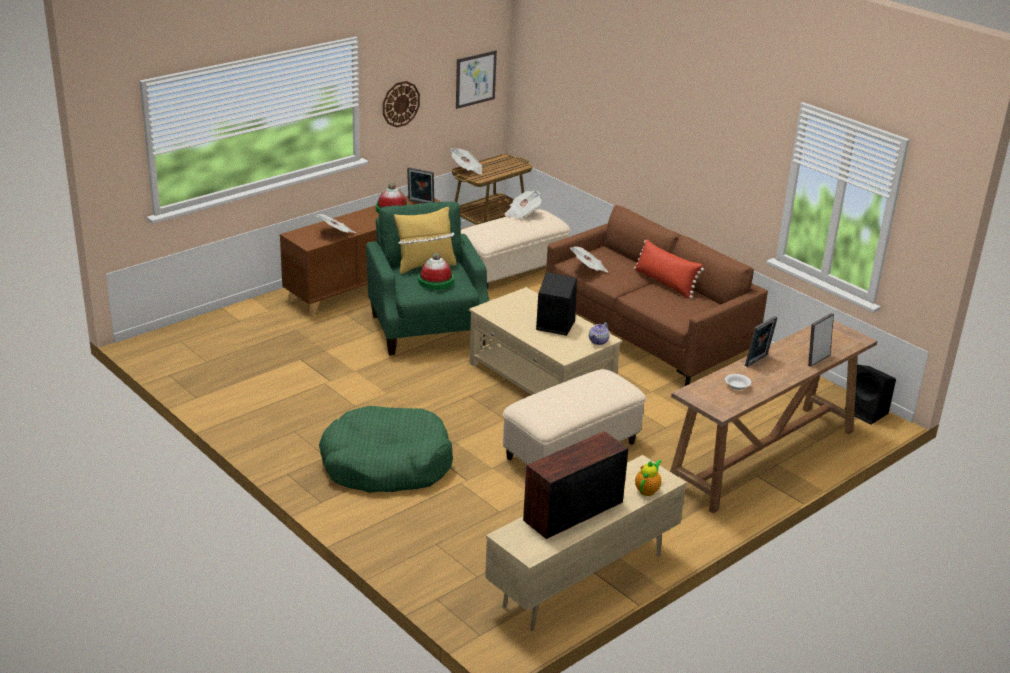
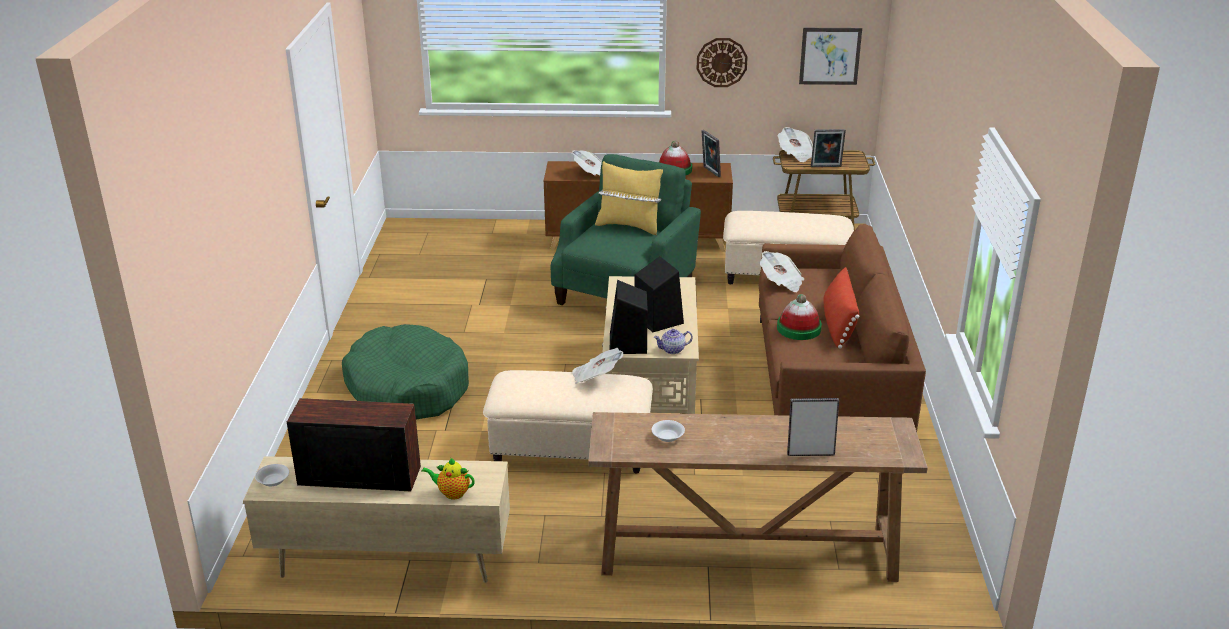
camera: 45 degrees right, 0 degrees up
hat [418,253,454,290] -> hat moved to [777,294,822,340]
newspaper [505,191,542,219] -> newspaper moved to [572,348,623,384]
teapot [635,460,662,496] -> teapot turned 150 degrees counterclockwise [421,457,475,499]
picture frame [745,316,778,367] -> picture frame moved to [811,129,846,167]
black speaker [845,365,896,425] -> black speaker moved to [610,280,648,354]
none -> white bowl [255,464,289,486]

